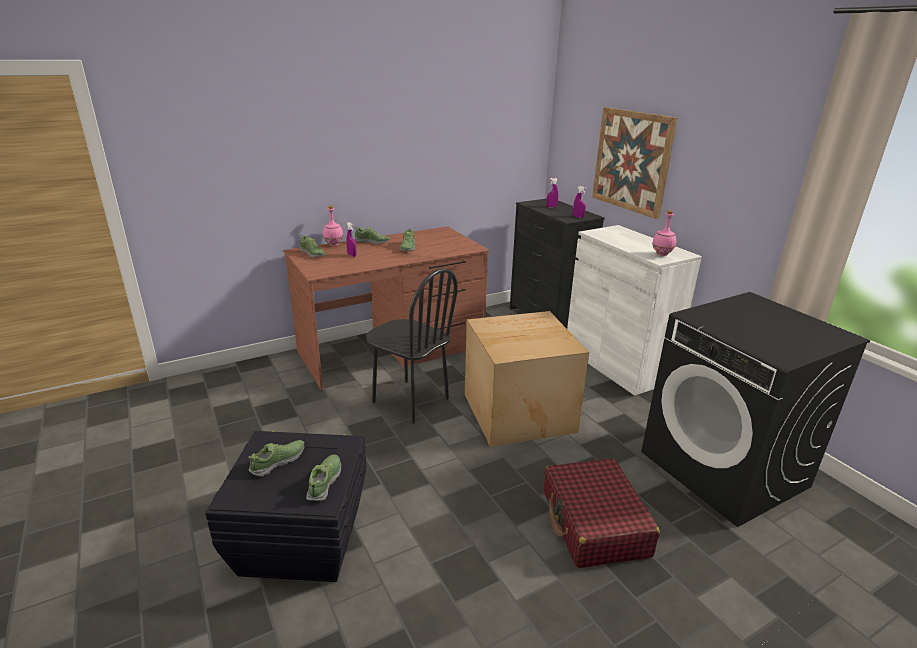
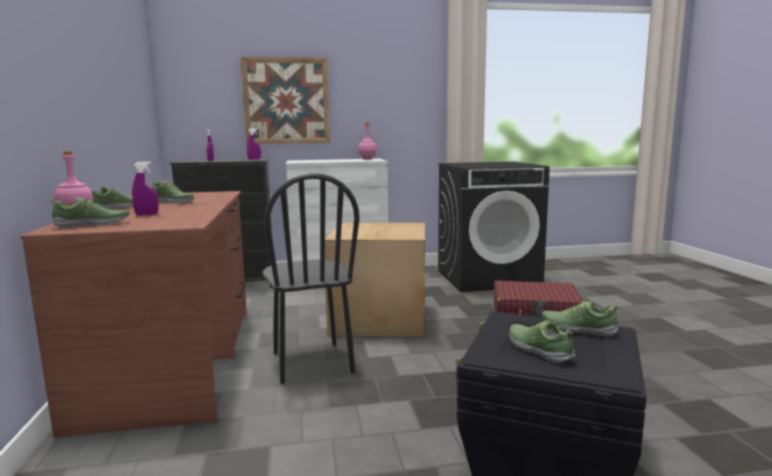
camera: 70 degrees left, 15 degrees down
black chair [366,268,458,424] -> black chair turned 105 degrees clockwise [263,173,360,384]

